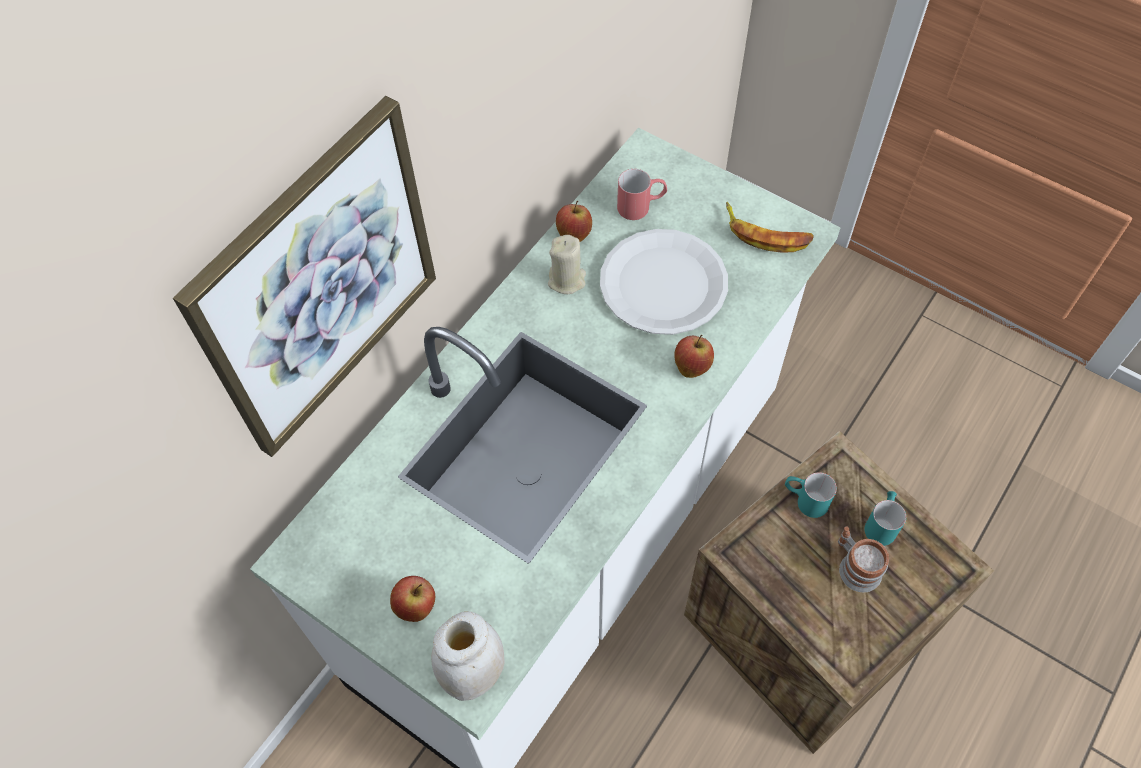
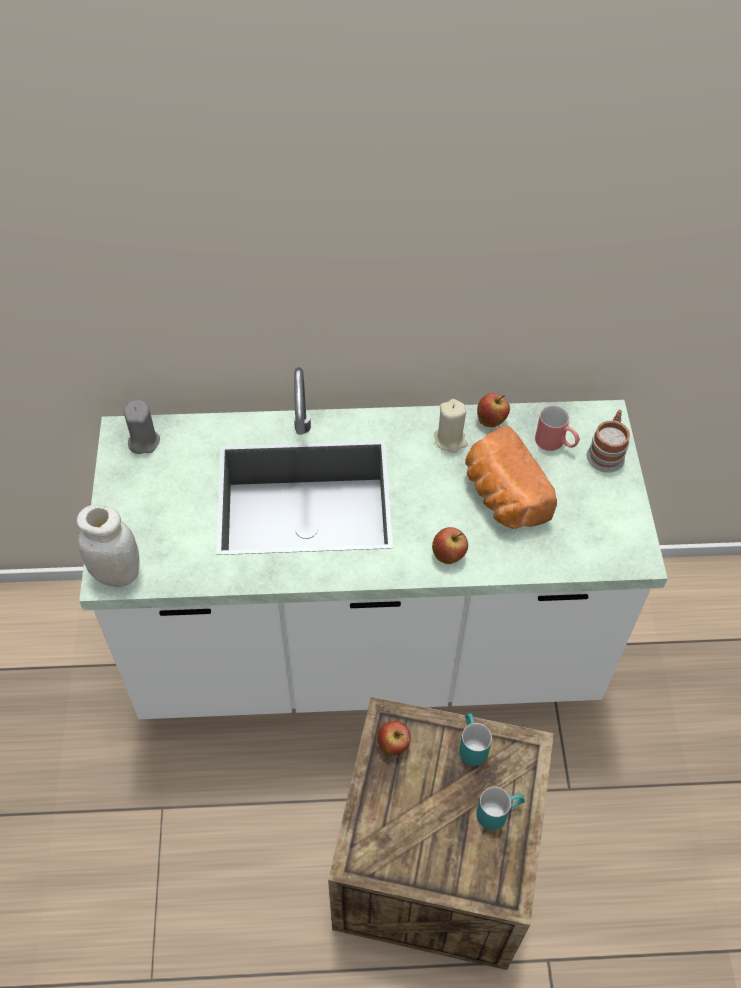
camera: 50 degrees right, 5 degrees down
picture [173,96,436,457] -> none
apple [390,576,435,622] -> apple moved to [377,721,411,755]
white plate [600,229,728,335] -> bread [465,426,557,529]
banana [726,202,814,252] -> none
mug [838,527,889,592] -> mug moved to [587,410,630,473]
none -> grey candle [124,400,160,454]

